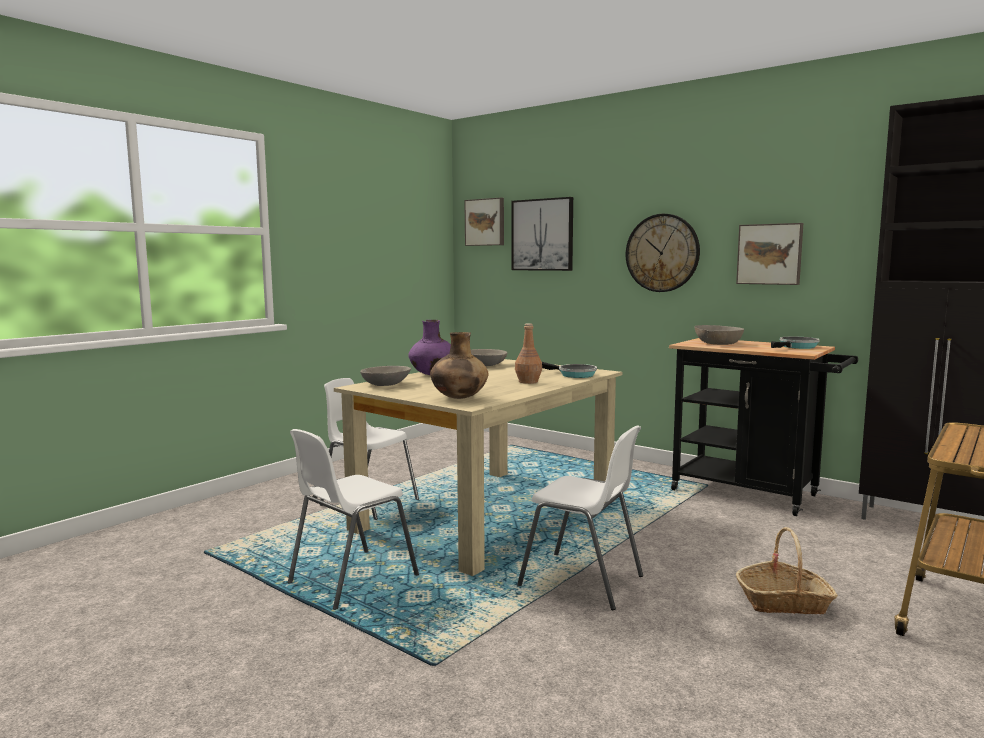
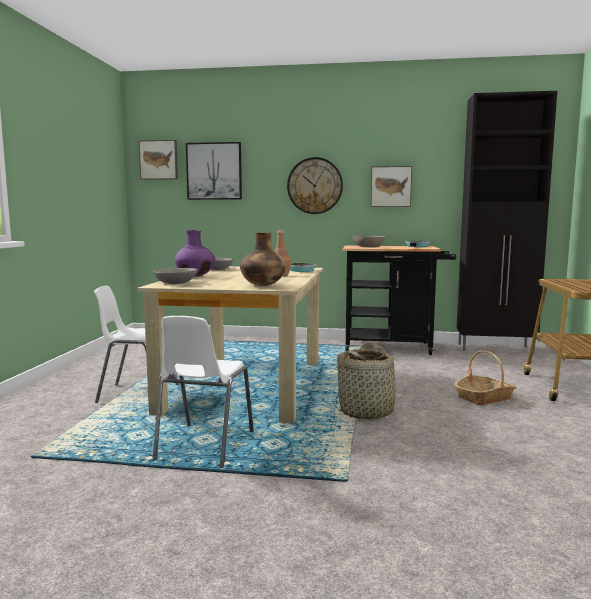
camera: 30 degrees left, 0 degrees up
white chair [517,425,643,610] -> basket [333,343,408,419]

